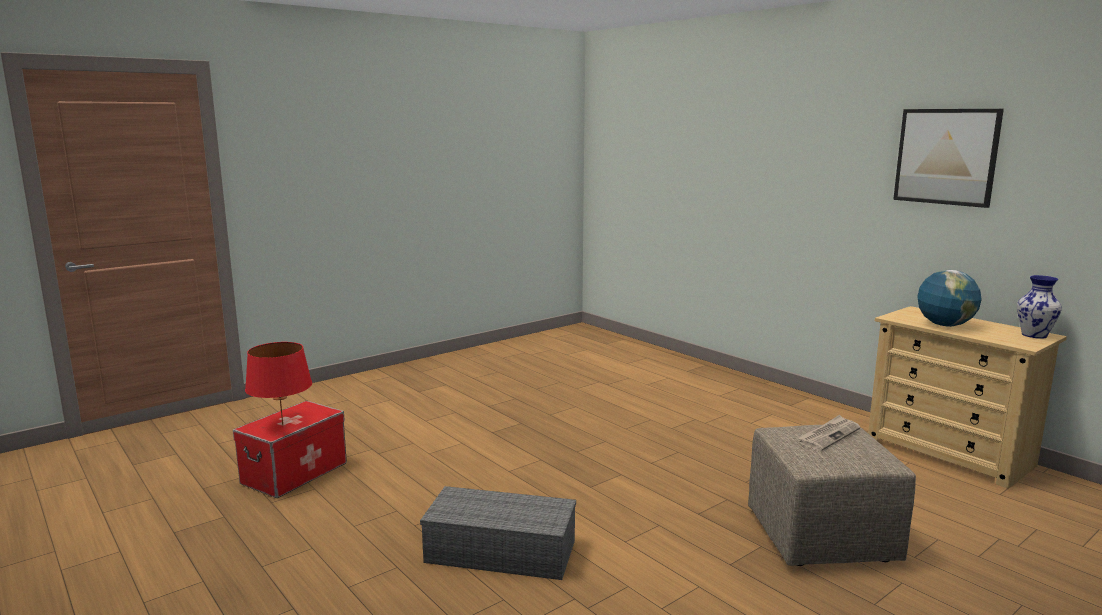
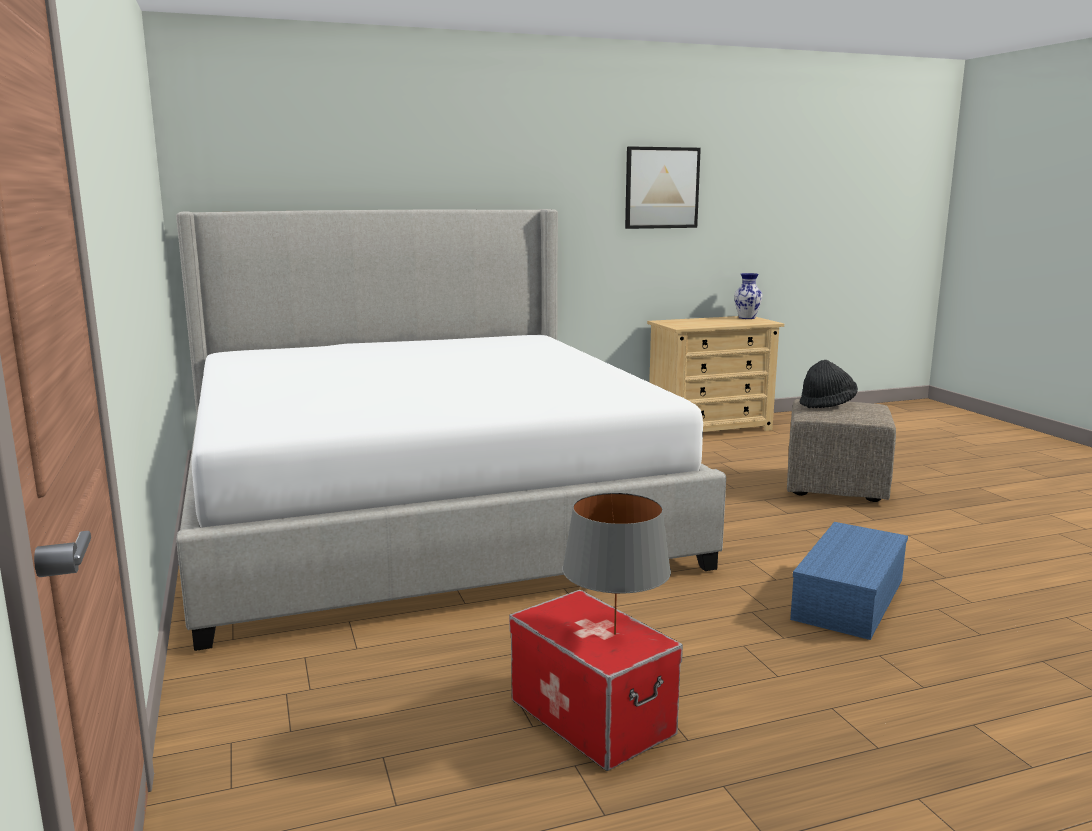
camera: 70 degrees left, 0 degrees up
red table lamp [245,342,312,425] -> grey table lamp [562,492,671,635]
grey storage box [420,486,576,580] -> blue storage box [790,522,908,640]
newspaper [797,415,860,451] -> black hat [800,360,858,408]
globe [917,270,982,327] -> none
none -> bed [176,209,726,651]

